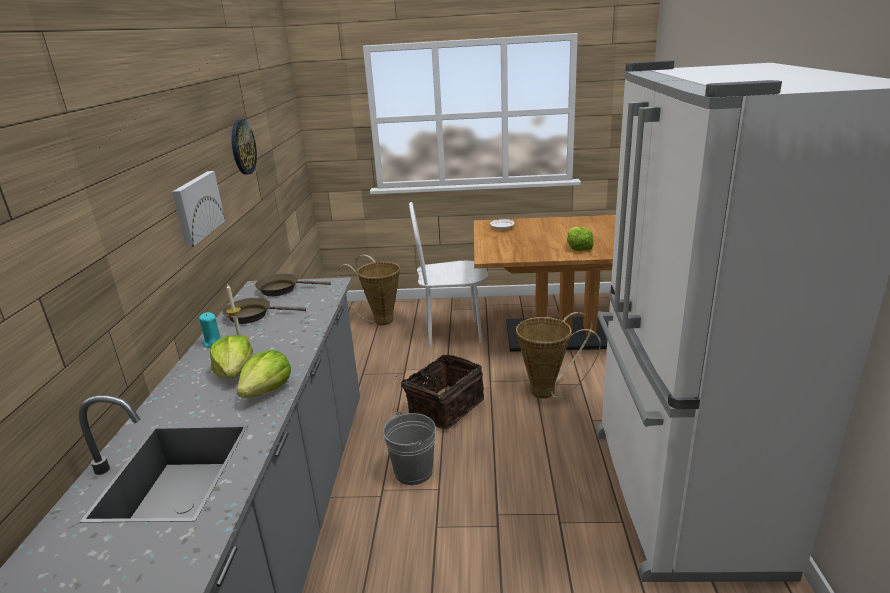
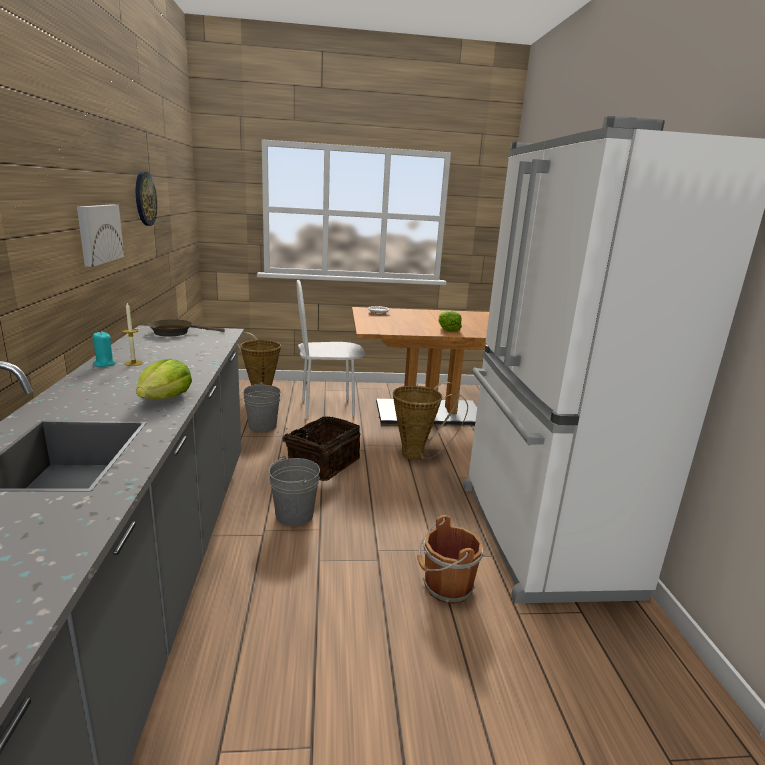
camera: 10 degrees left, 5 degrees down
lettuce [210,335,253,379] -> none
brown frying pan [222,298,306,324] -> none
none -> grey bucket [243,382,281,432]
none -> brown bucket [417,515,485,604]

